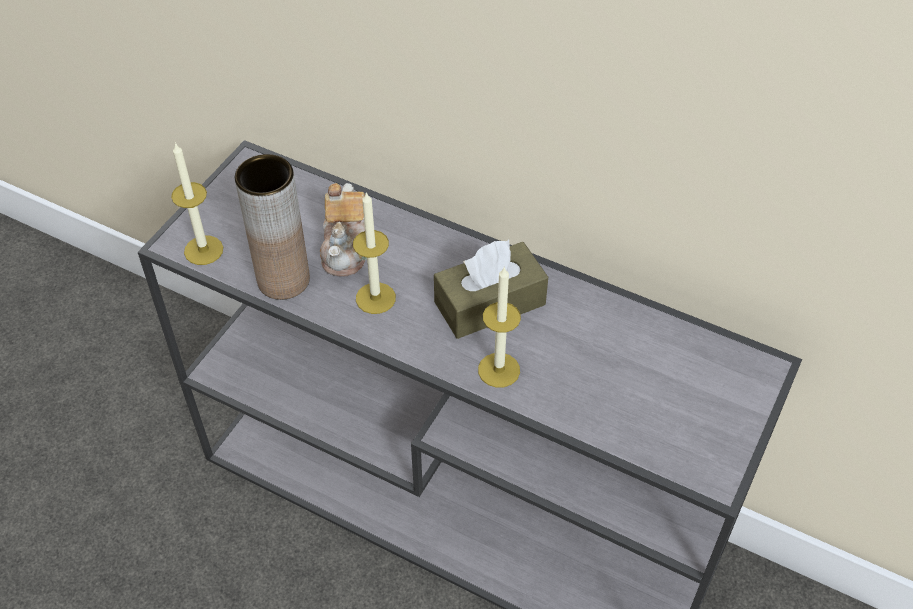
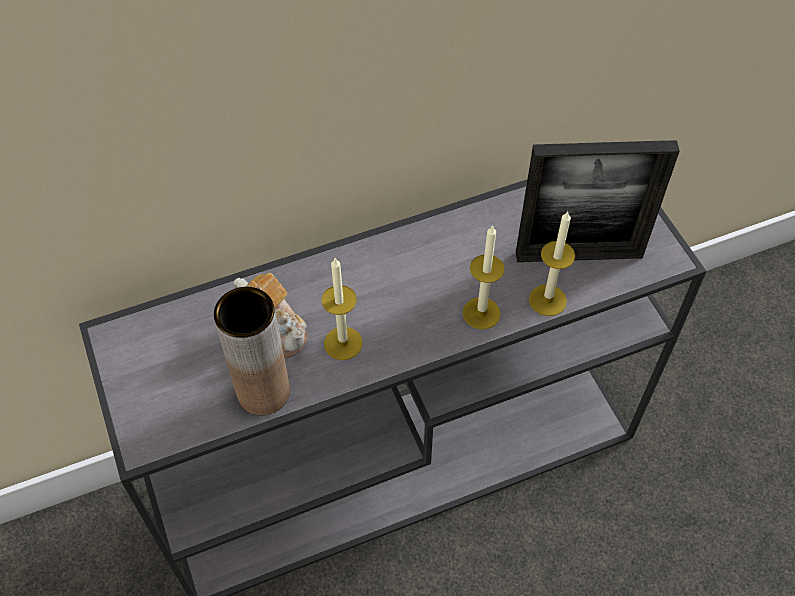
camera: 50 degrees left, 5 degrees up
candle [171,142,223,265] -> candle moved to [529,211,575,316]
brown tissue box [434,240,548,339] -> none
none -> picture frame [516,140,680,262]

